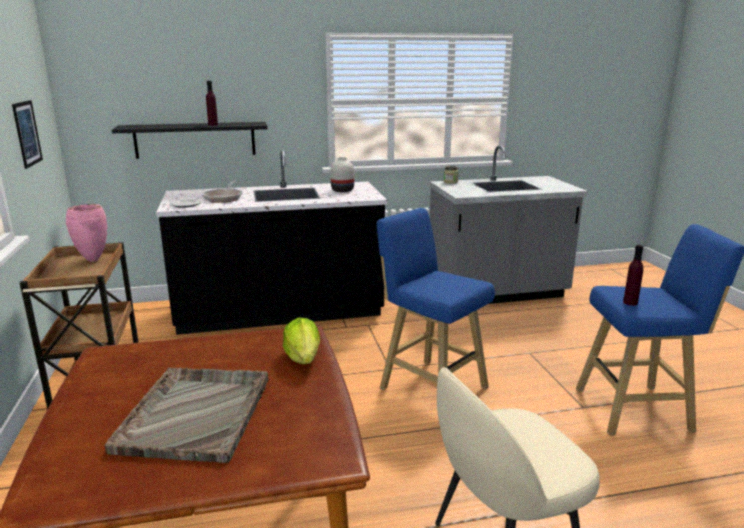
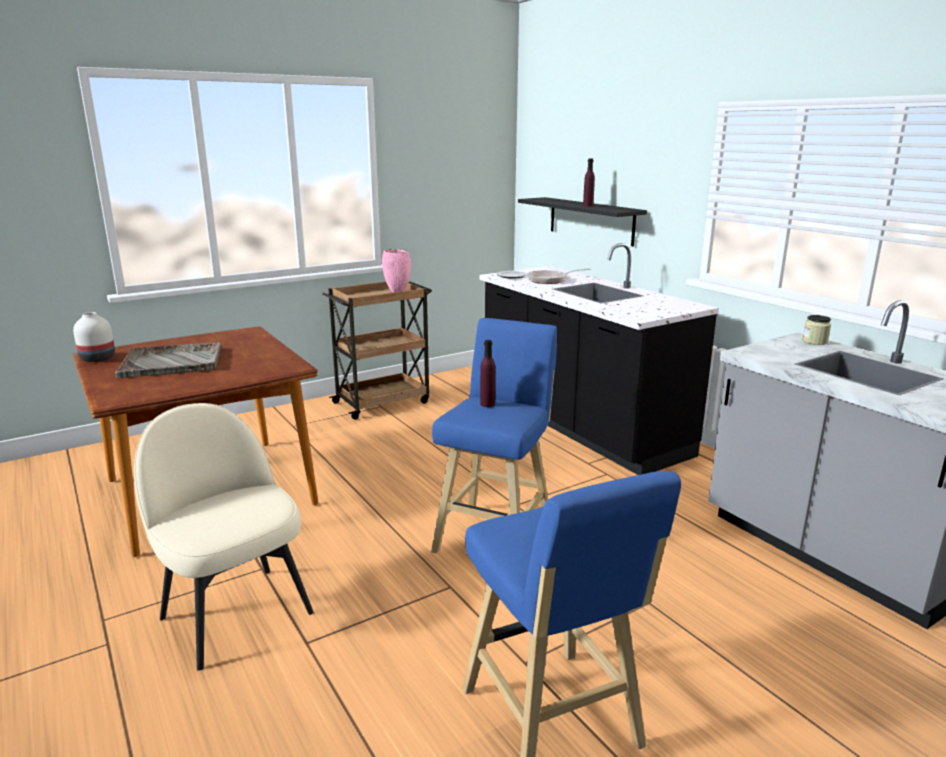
camera: 70 degrees right, 0 degrees up
picture [12,100,43,169] -> none
lettuce [283,317,320,364] -> none
white vase [330,157,354,192] -> white vase moved to [73,312,115,362]
purple bottle [623,244,644,306] -> purple bottle moved to [480,340,495,407]

